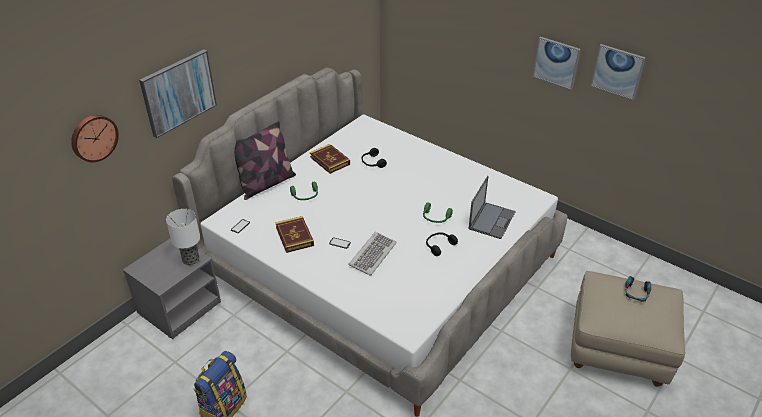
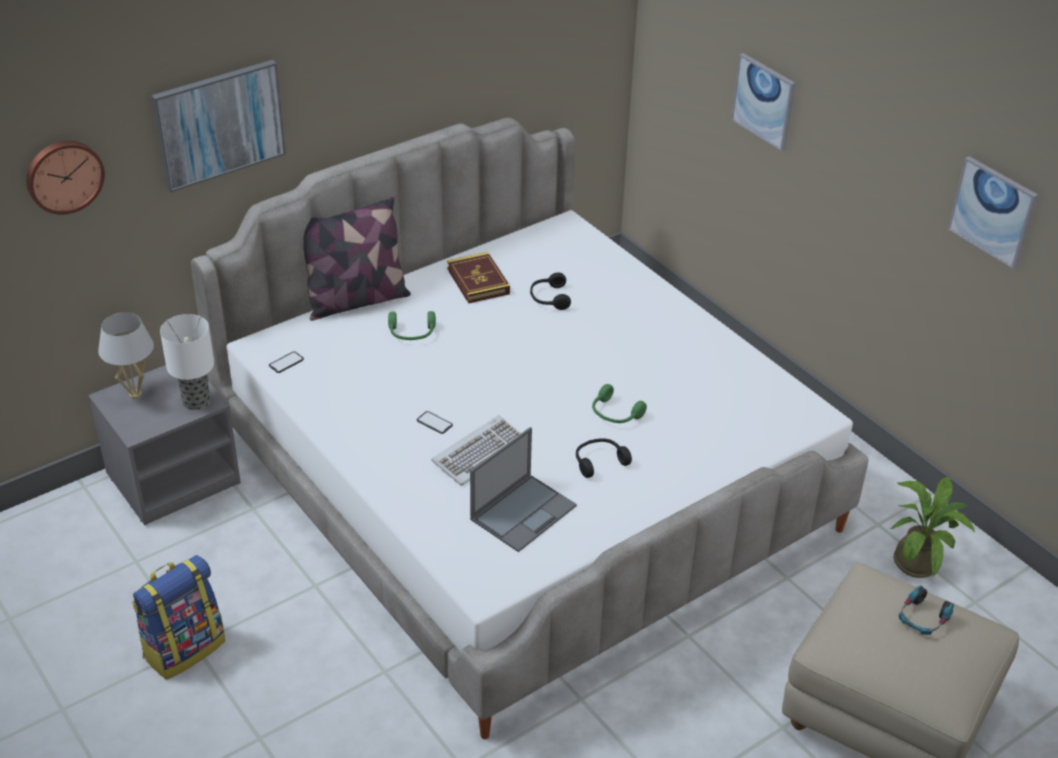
camera: 15 degrees right, 0 degrees up
book [275,216,314,253] -> none
laptop [469,176,516,239] -> laptop moved to [470,427,577,552]
picture [533,37,581,90] -> picture moved to [731,53,796,151]
none -> white table lamp [98,312,154,398]
none -> potted plant [890,477,975,578]

